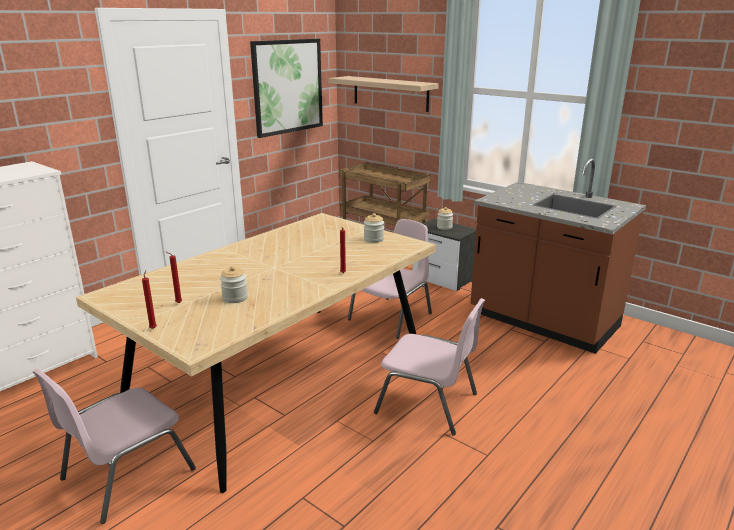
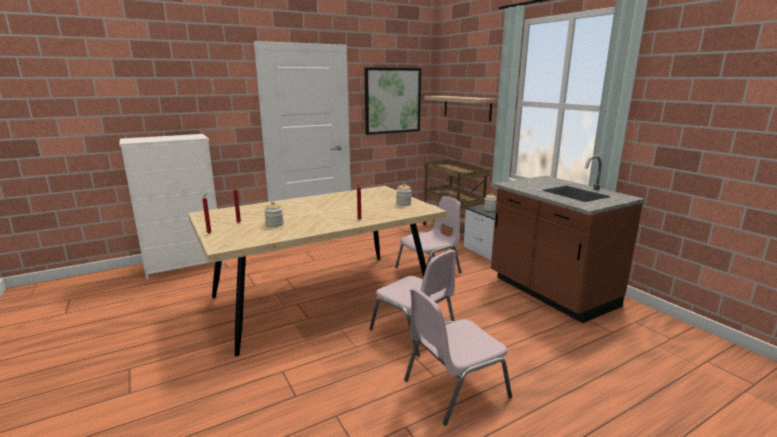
camera: 20 degrees right, 5 degrees down
pink chair [32,368,196,524] -> pink chair moved to [404,288,512,426]

